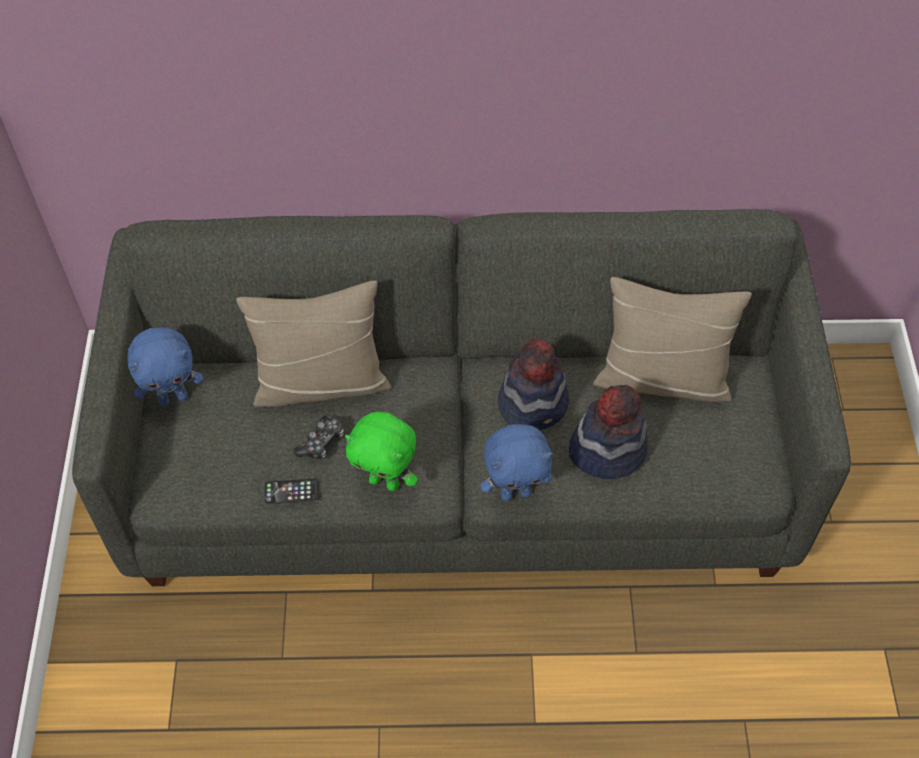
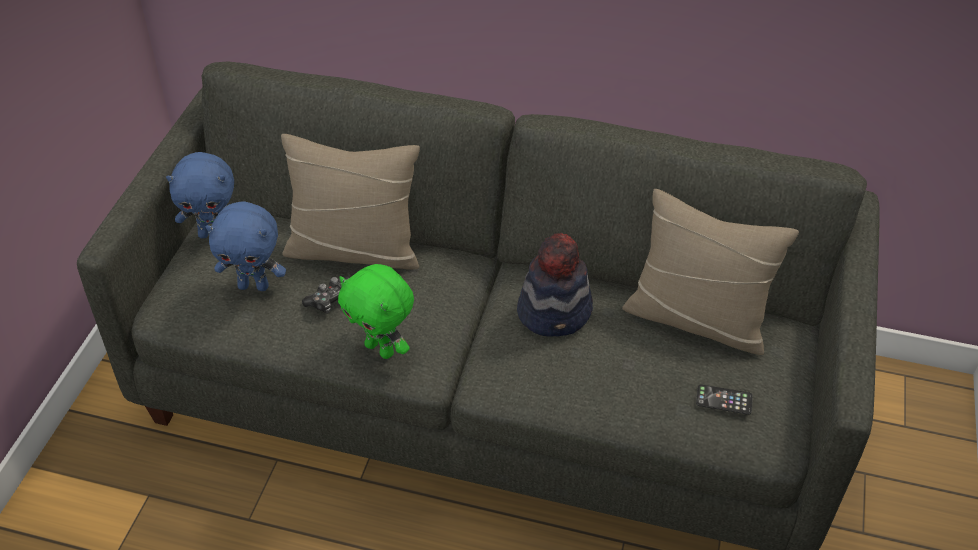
camera: 15 degrees right, 10 degrees down
phone [264,479,316,504] -> phone moved to [696,384,753,415]
blue plush toy [480,424,553,501] -> blue plush toy moved to [205,201,286,291]
hat [569,385,648,479] -> none

